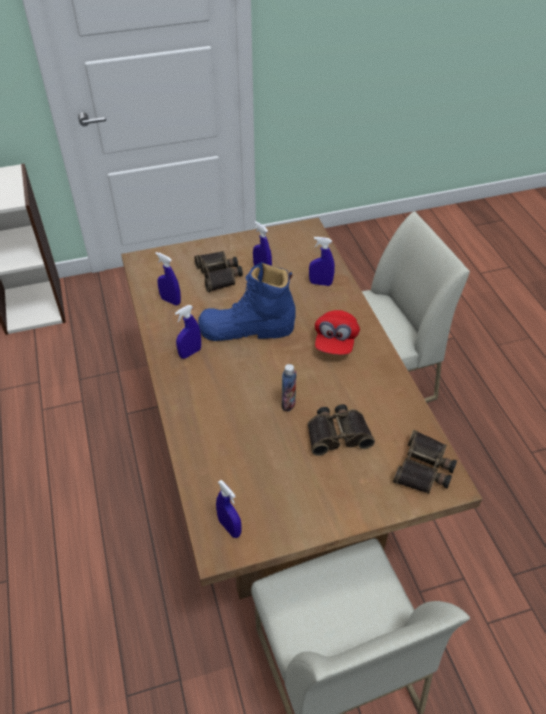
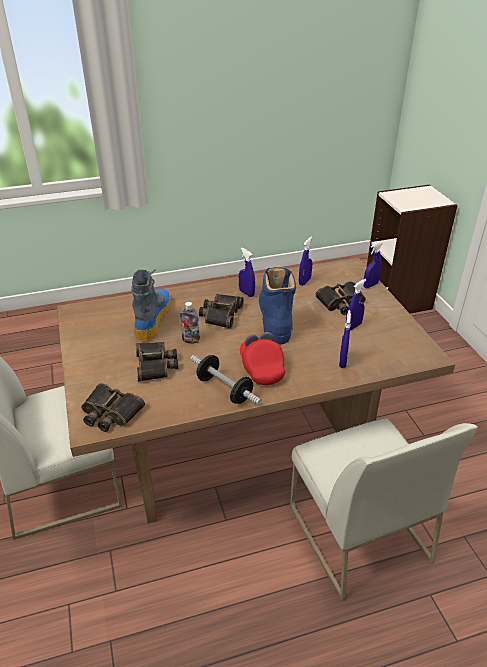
camera: 90 degrees right, 10 degrees down
blue spray bottle [216,480,242,538] -> blue spray bottle moved to [363,242,382,288]
red cap [315,310,360,355] -> red cap turned 60 degrees clockwise [240,332,285,385]
none -> boot [131,269,171,342]
none -> dumbbell [190,355,262,405]
none -> binoculars [199,294,244,329]

